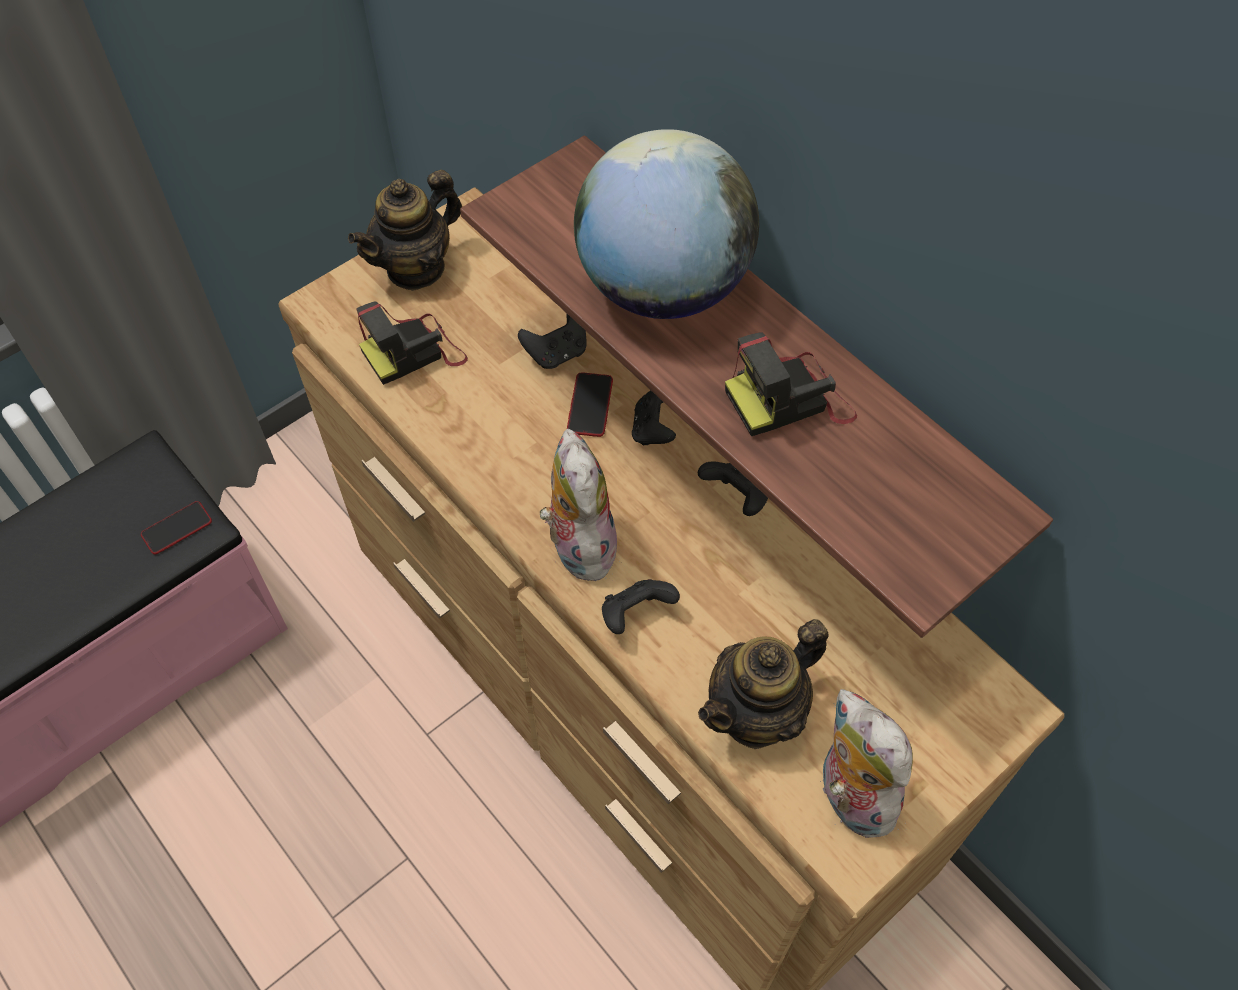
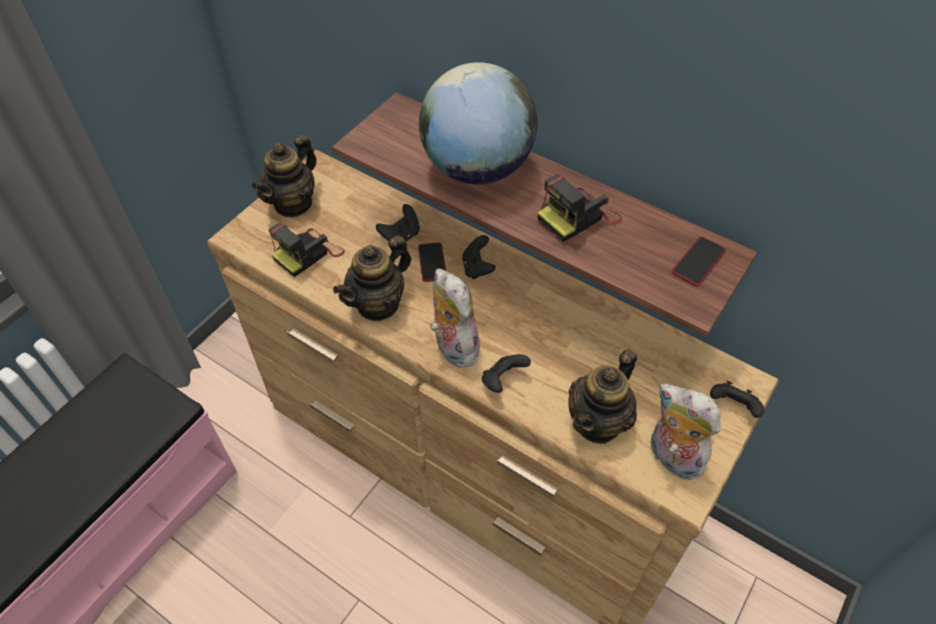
camera: 15 degrees left, 5 degrees down
phone [141,501,212,554] -> phone moved to [672,237,726,286]
black game controller [698,462,768,516] -> black game controller moved to [710,381,764,418]
none -> teapot [333,235,411,322]

